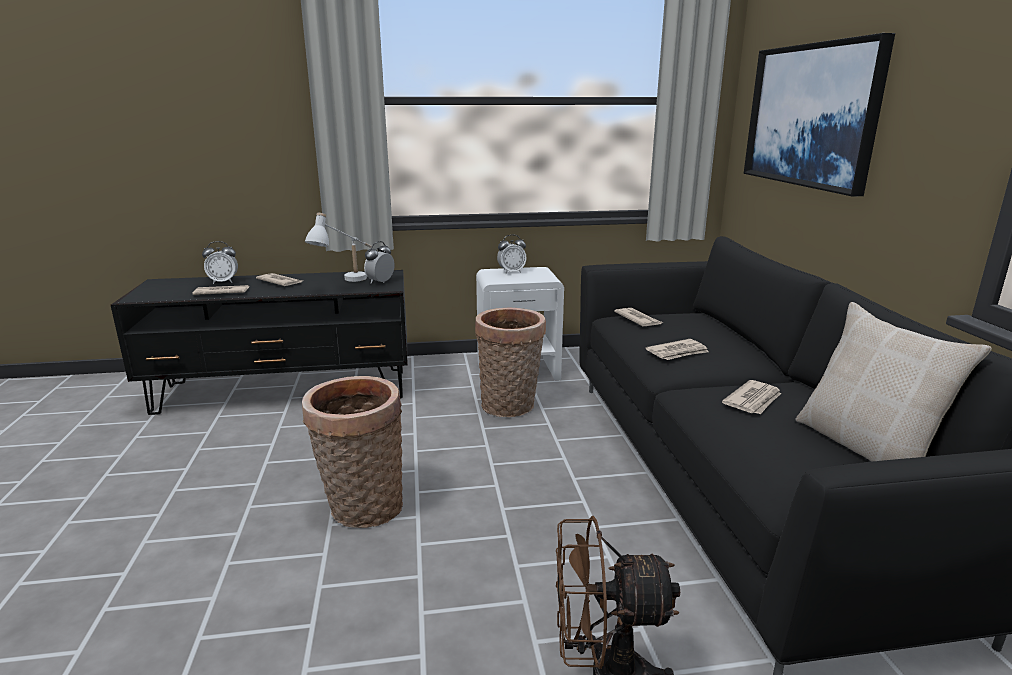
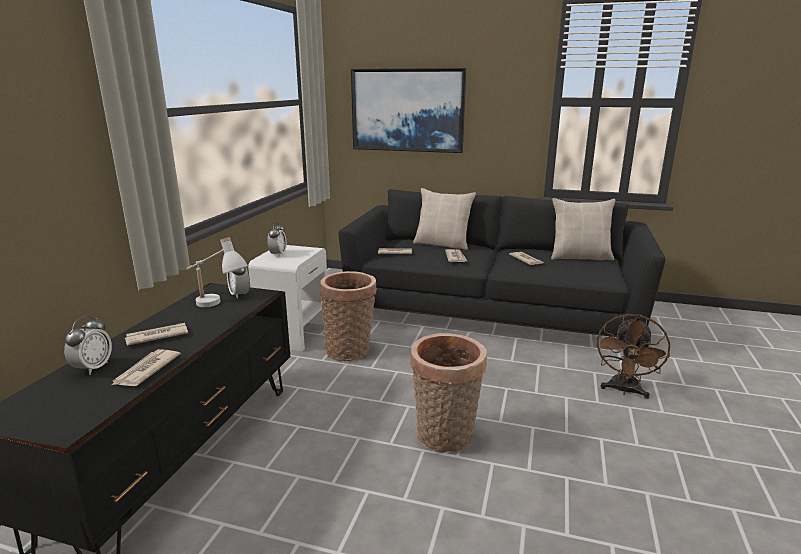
camera: 65 degrees left, 0 degrees up
none -> beige pillow [413,188,476,250]

